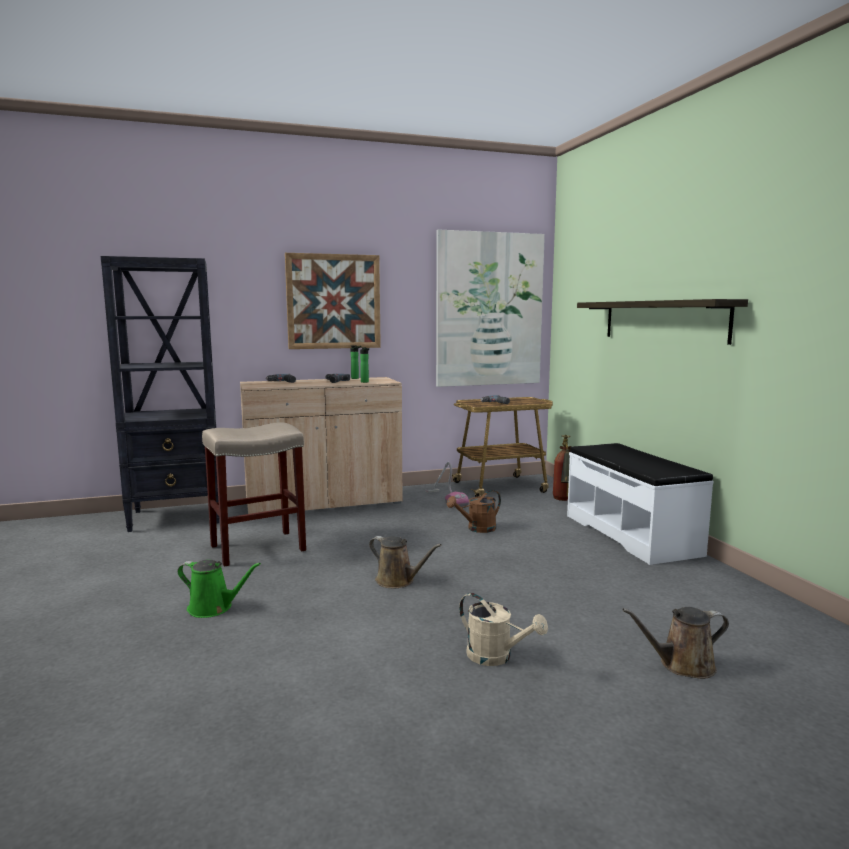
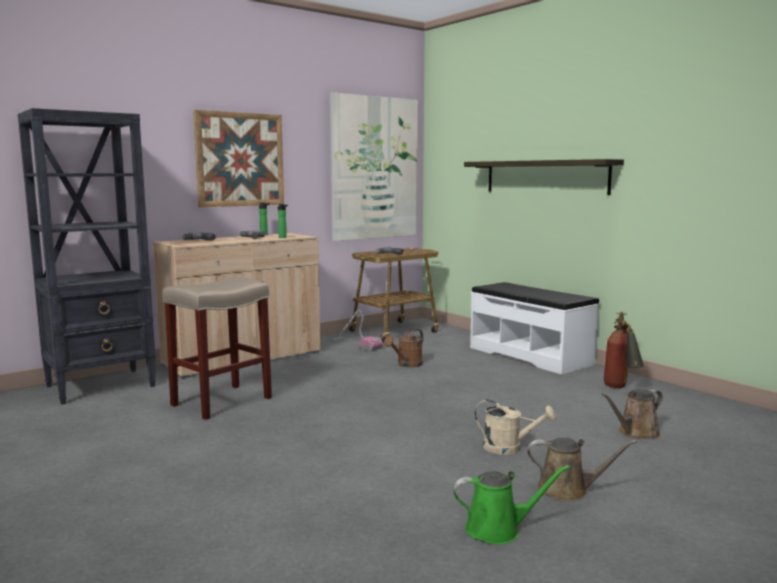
camera: 20 degrees left, 0 degrees up
green watering can [178,560,261,618] -> green watering can moved to [453,465,570,545]
brown watering can [369,536,441,588] -> brown watering can moved to [527,438,637,501]
fire extinguisher [553,435,572,501] -> fire extinguisher moved to [604,312,644,388]

